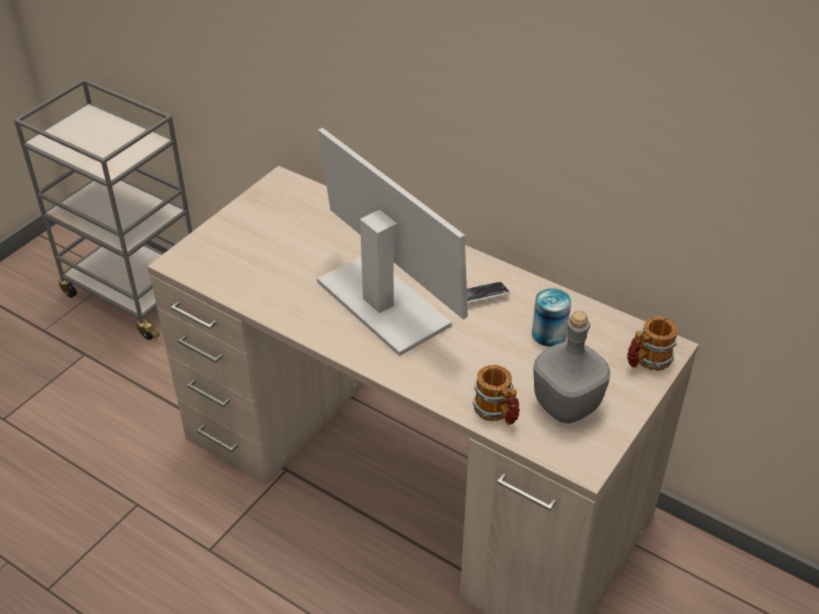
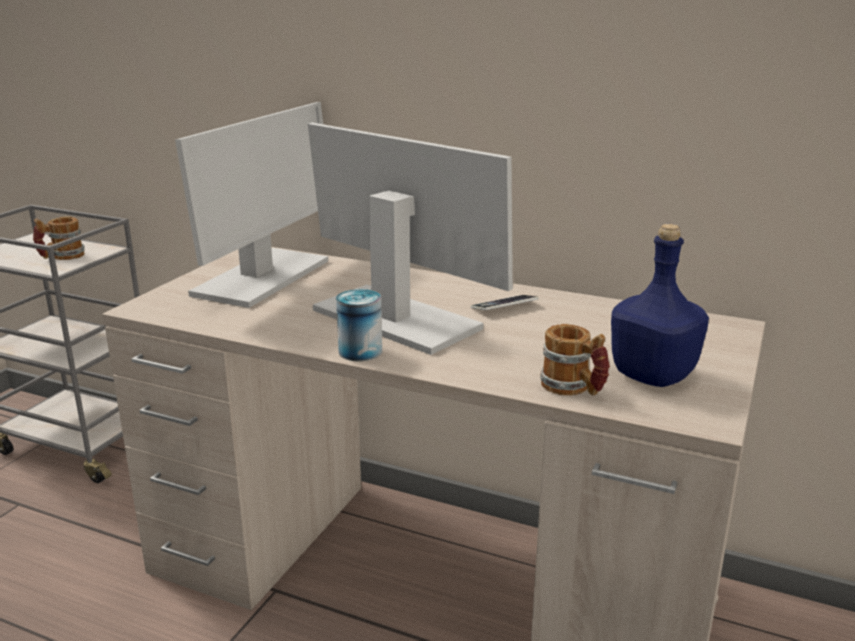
camera: 10 degrees left, 20 degrees down
can [532,288,571,347] -> can moved to [336,289,382,361]
grey bottle [533,311,610,423] -> blue bottle [611,224,709,387]
mug [627,316,678,371] -> mug moved to [33,216,85,260]
none -> monitor [175,102,328,308]

